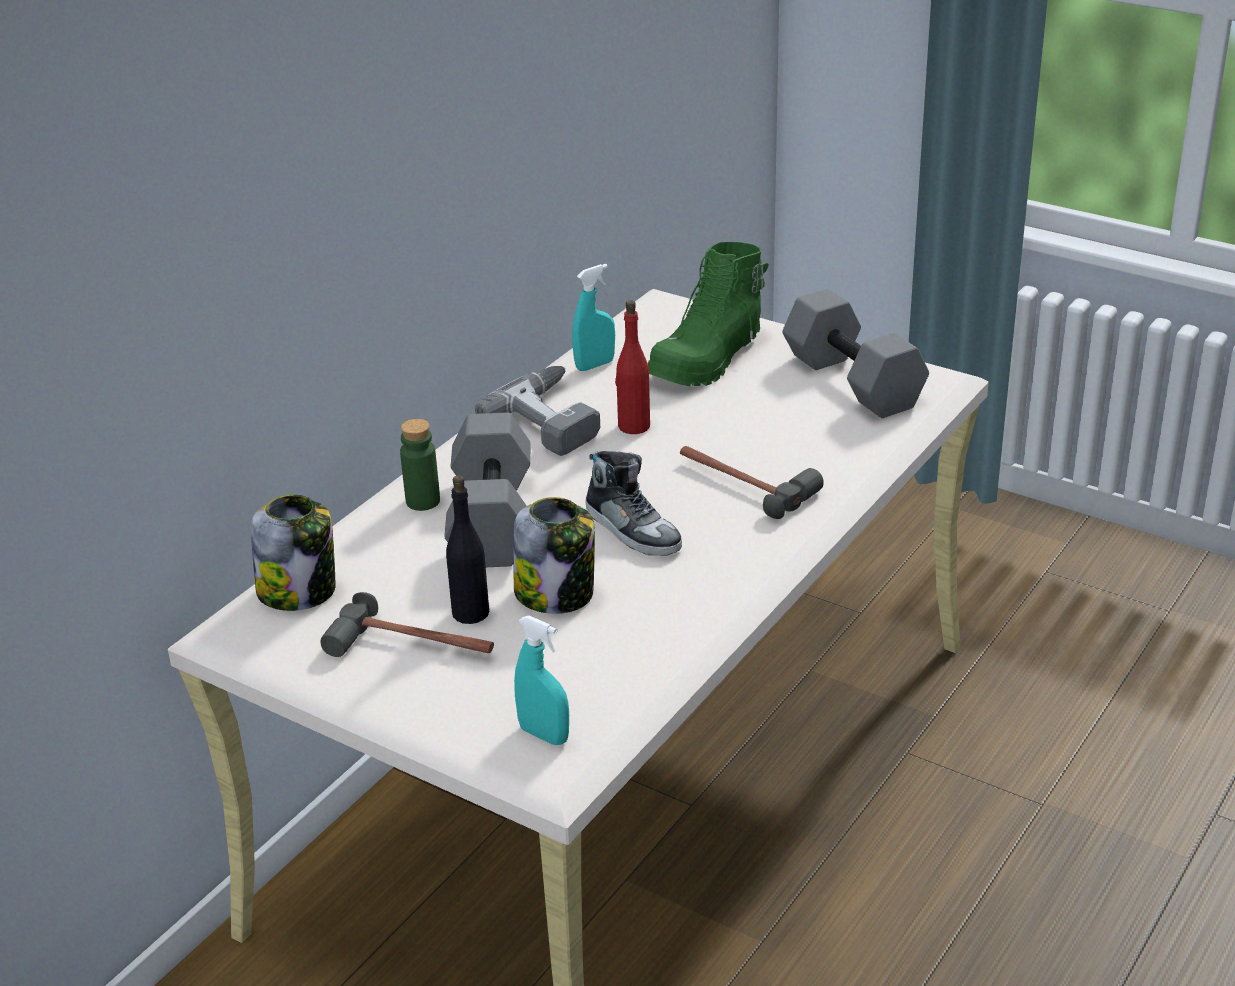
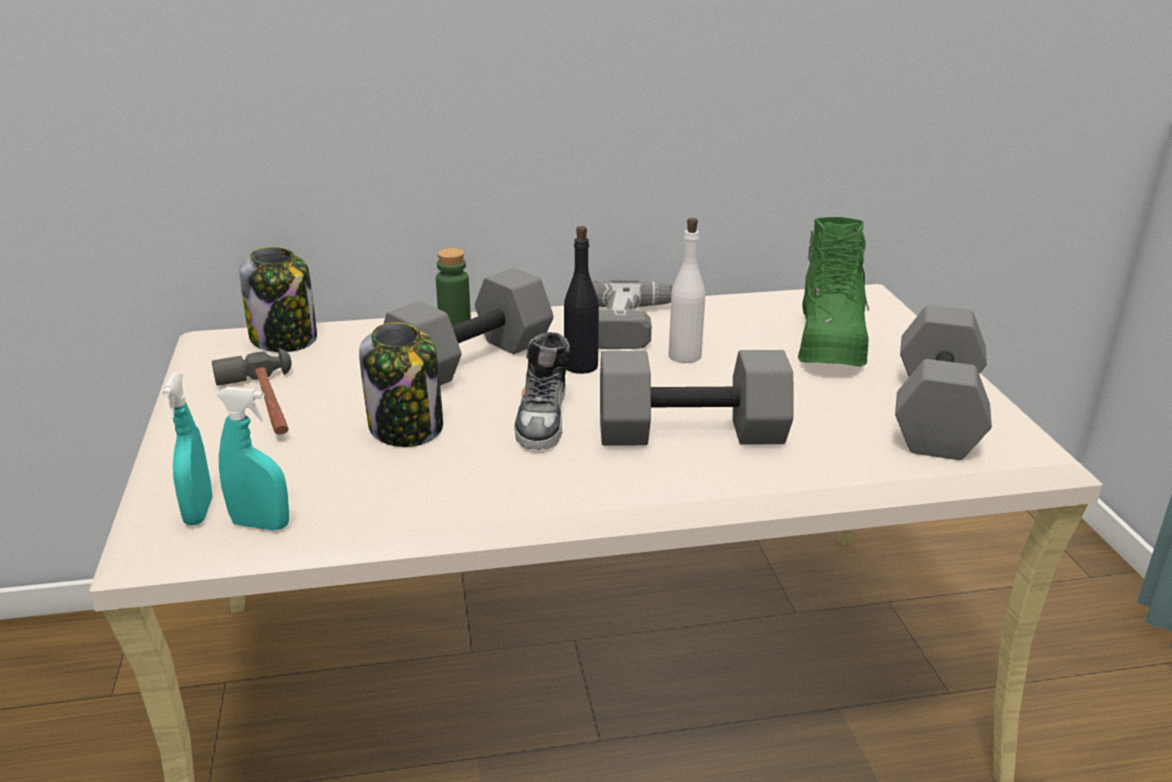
camera: 45 degrees right, 5 degrees down
black bottle [446,475,489,624] -> black bottle moved to [564,226,599,374]
turquoise spray bottle [572,264,615,371] -> turquoise spray bottle moved to [216,387,289,530]
red bottle [615,300,650,434] -> white bottle [669,218,705,363]
green boot [648,242,769,386] -> green boot turned 75 degrees counterclockwise [798,217,870,367]
hammer [680,446,824,519] -> grey dumbbell [600,350,793,446]

